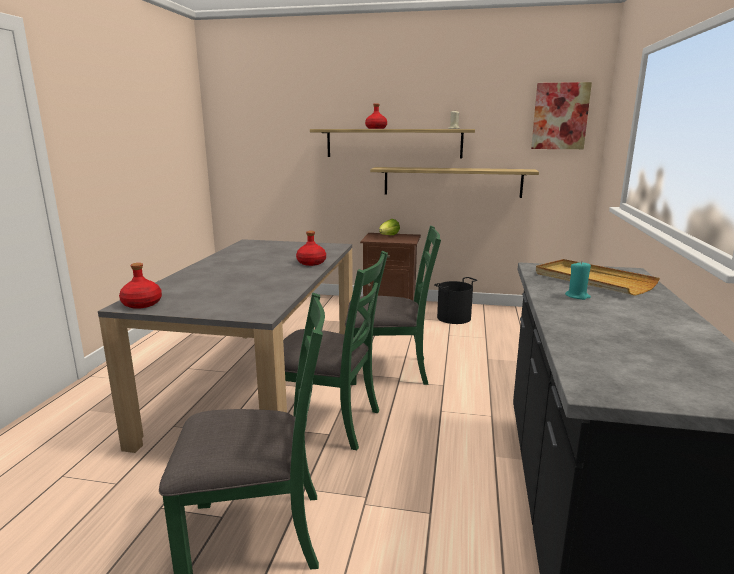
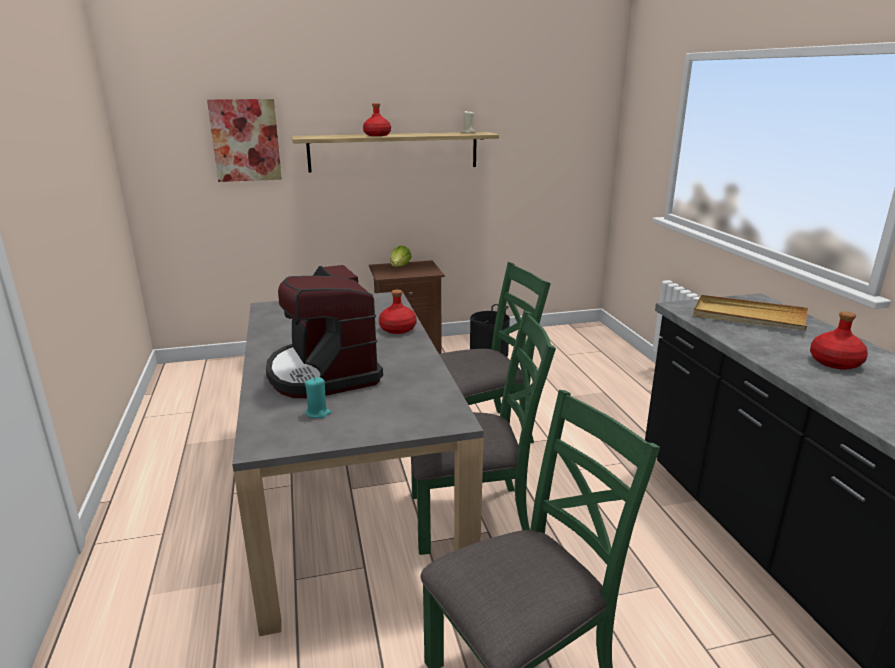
camera: 25 degrees left, 5 degrees up
red bottle [119,263,162,309] -> red bottle moved to [810,311,868,370]
shelf [370,167,539,198] -> none
picture [531,82,592,149] -> picture moved to [207,99,282,182]
turquoise candle [565,261,591,300] -> turquoise candle moved to [305,377,331,418]
none -> coffee machine [266,265,383,398]

